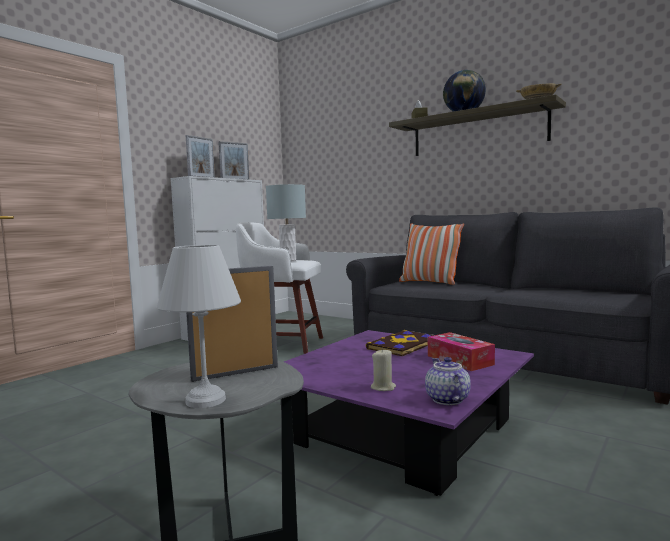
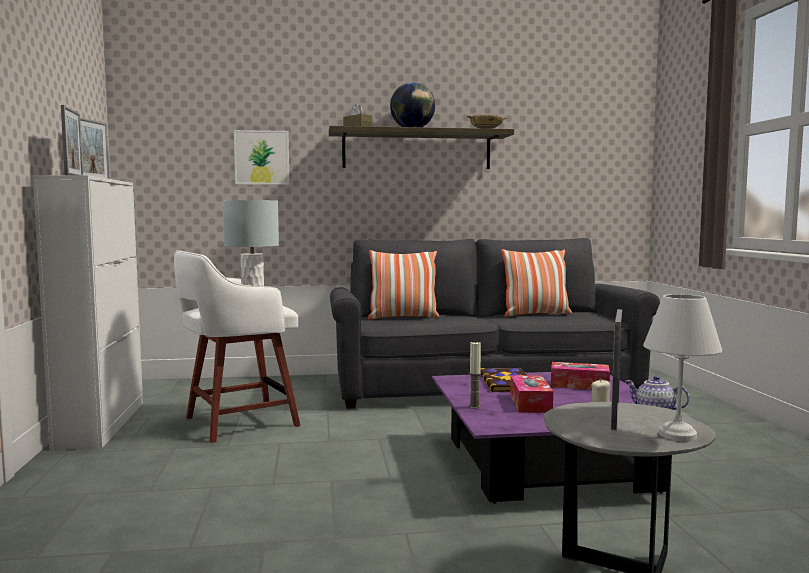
camera: 45 degrees left, 0 degrees up
none -> picture [234,130,290,185]
none -> candle [469,341,481,409]
none -> pillow [501,249,572,317]
none -> tissue box [510,375,553,413]

